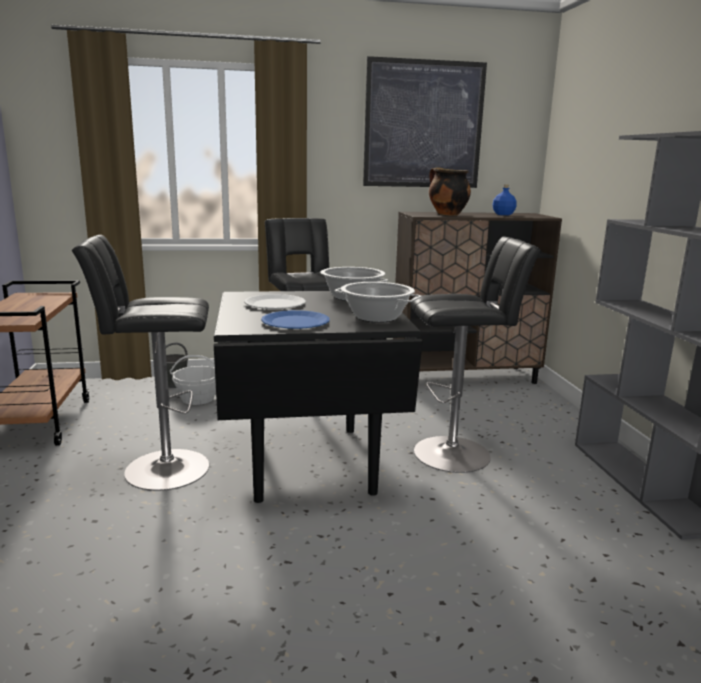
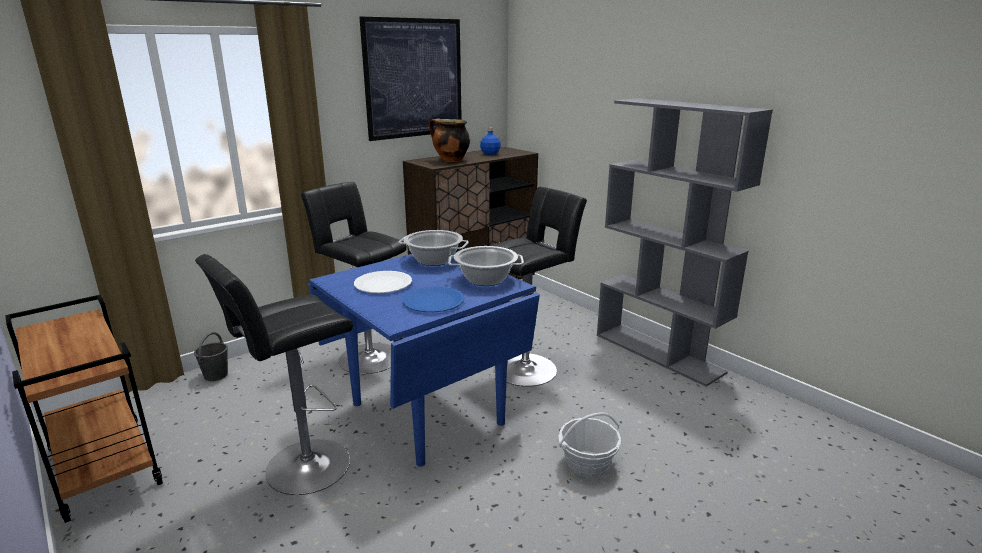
camera: 30 degrees left, 5 degrees up
basket [170,355,216,405] -> basket moved to [559,412,621,478]
black dining table [214,291,423,503] -> blue dining table [308,252,540,467]

